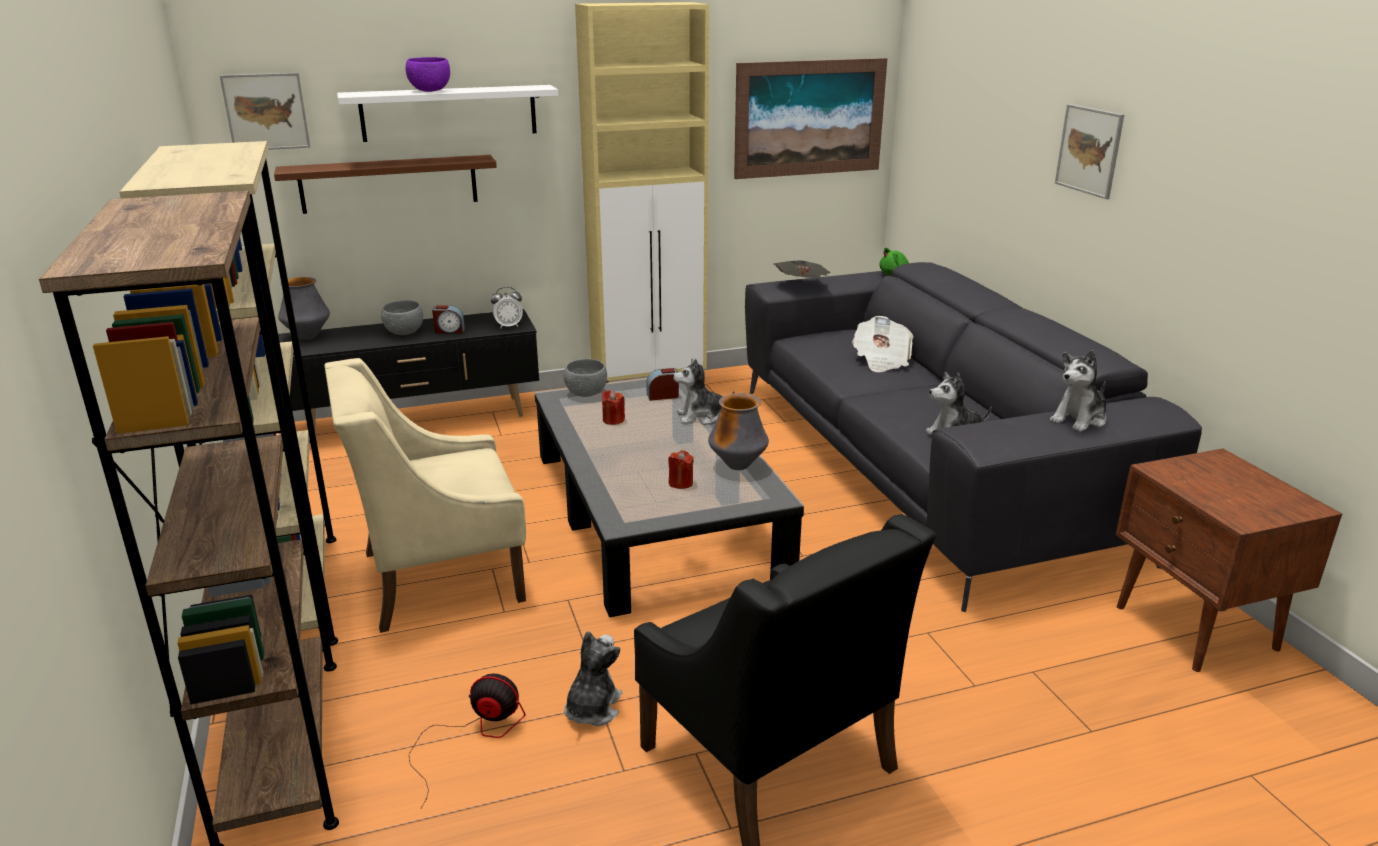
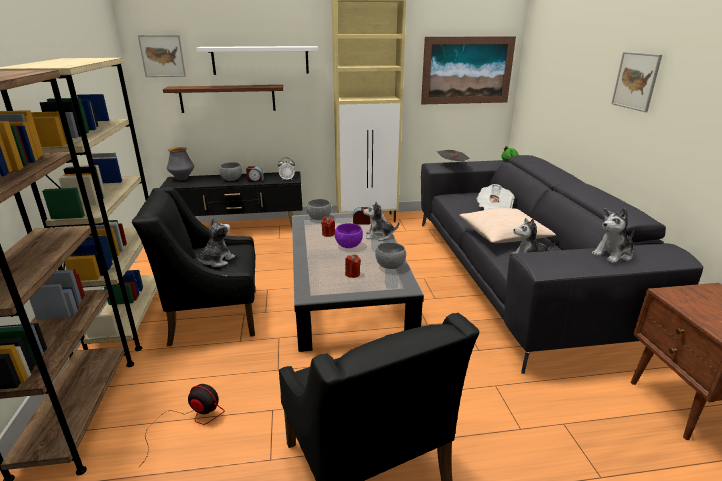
camera: 10 degrees right, 0 degrees up
beige armchair [324,358,526,633] -> black armchair [132,187,256,346]
purple bowl [405,57,450,92] -> purple bowl moved to [335,223,363,248]
plush toy [564,631,622,726] -> plush toy moved to [197,218,235,267]
vase [708,393,769,470] -> grey bowl [375,242,406,269]
none -> beige pillow [459,208,556,243]

